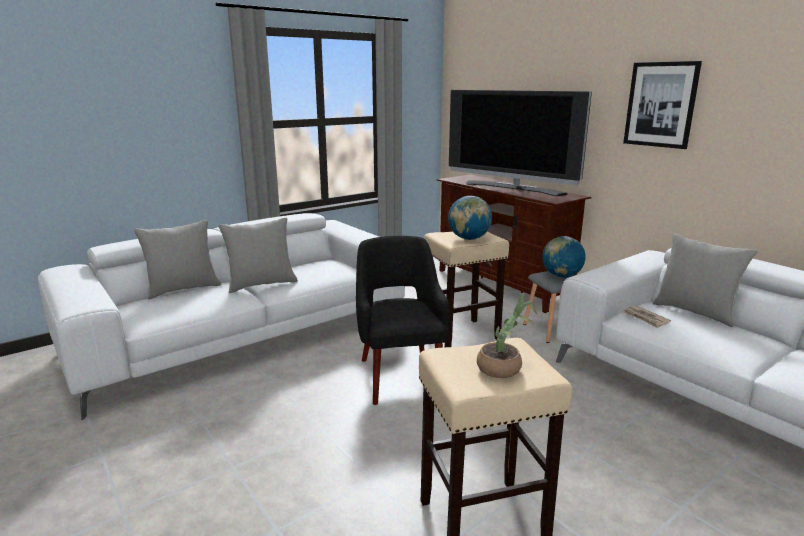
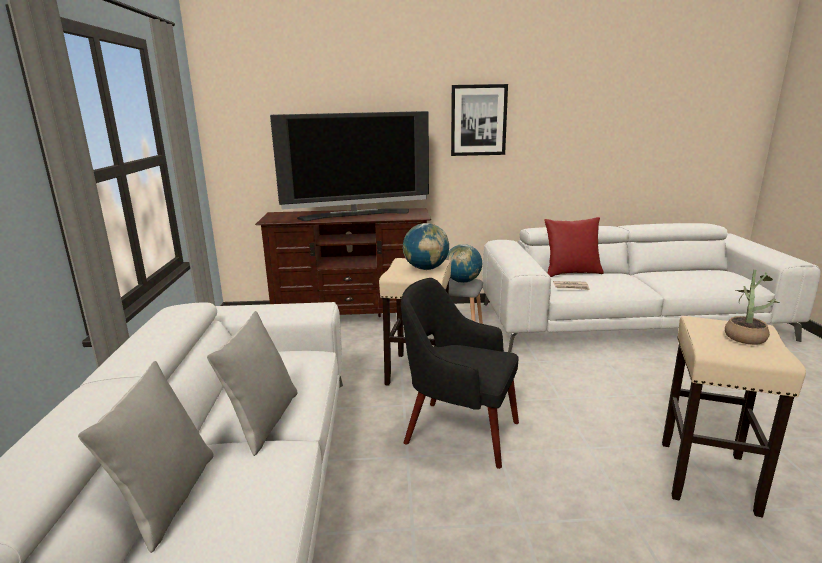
camera: 55 degrees left, 0 degrees up
grey pillow [653,233,758,327] -> red pillow [544,217,604,277]

